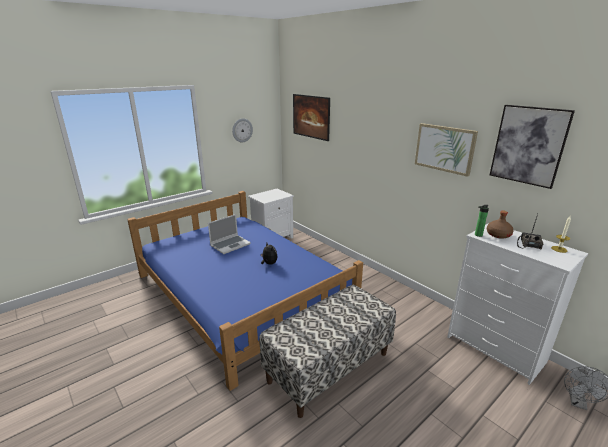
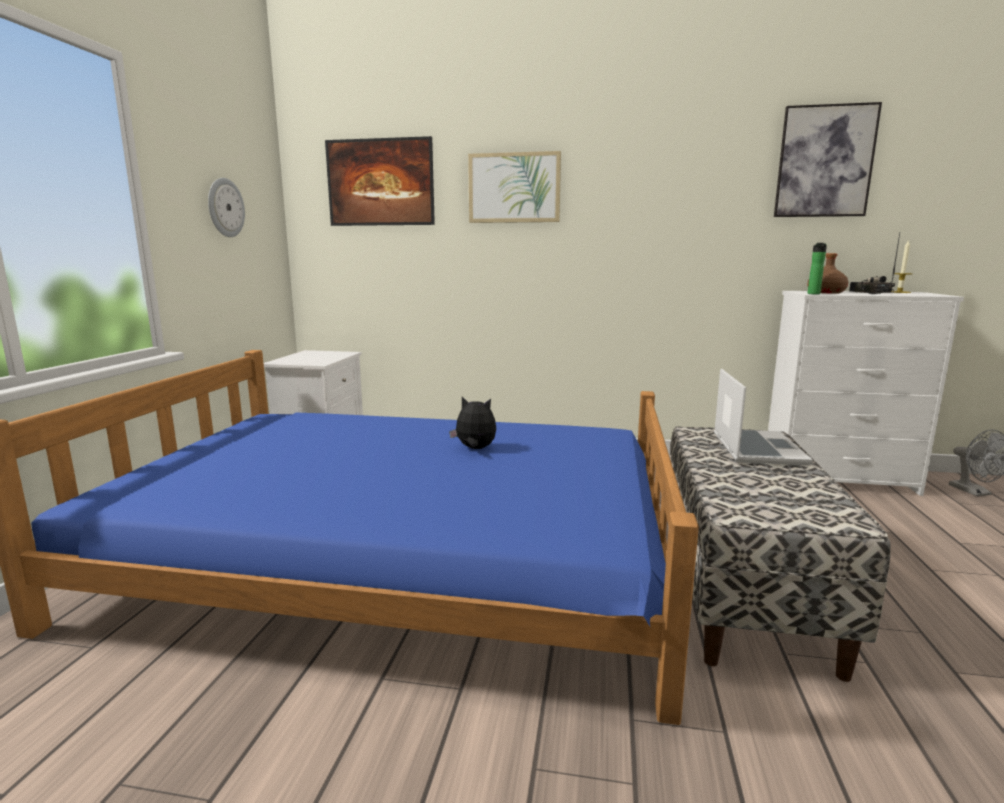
camera: 40 degrees left, 10 degrees down
laptop [208,214,251,254] -> laptop moved to [714,369,813,465]
picture [415,123,478,177] -> picture moved to [468,151,561,223]

